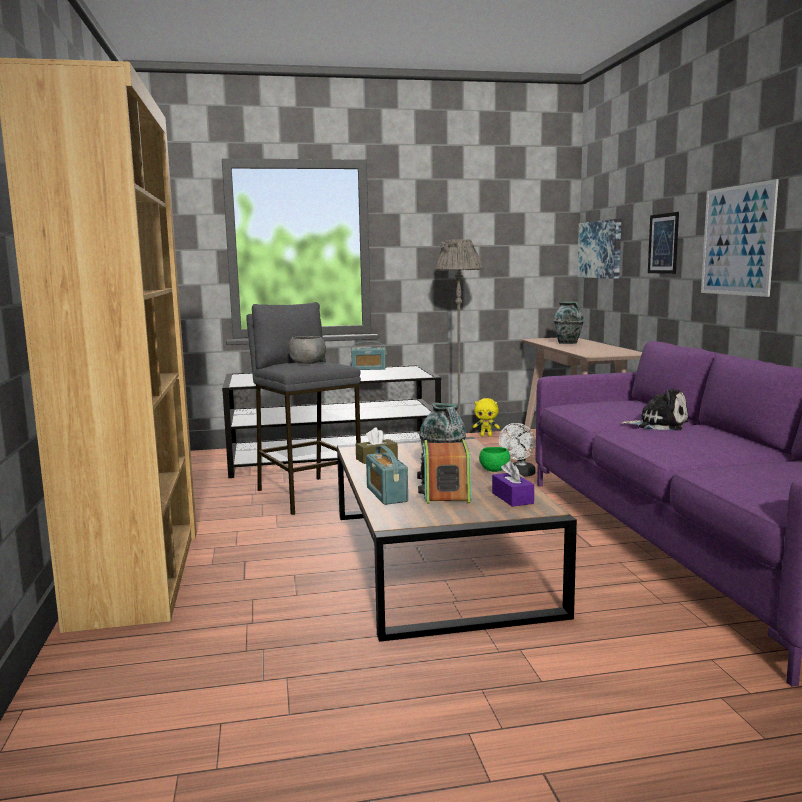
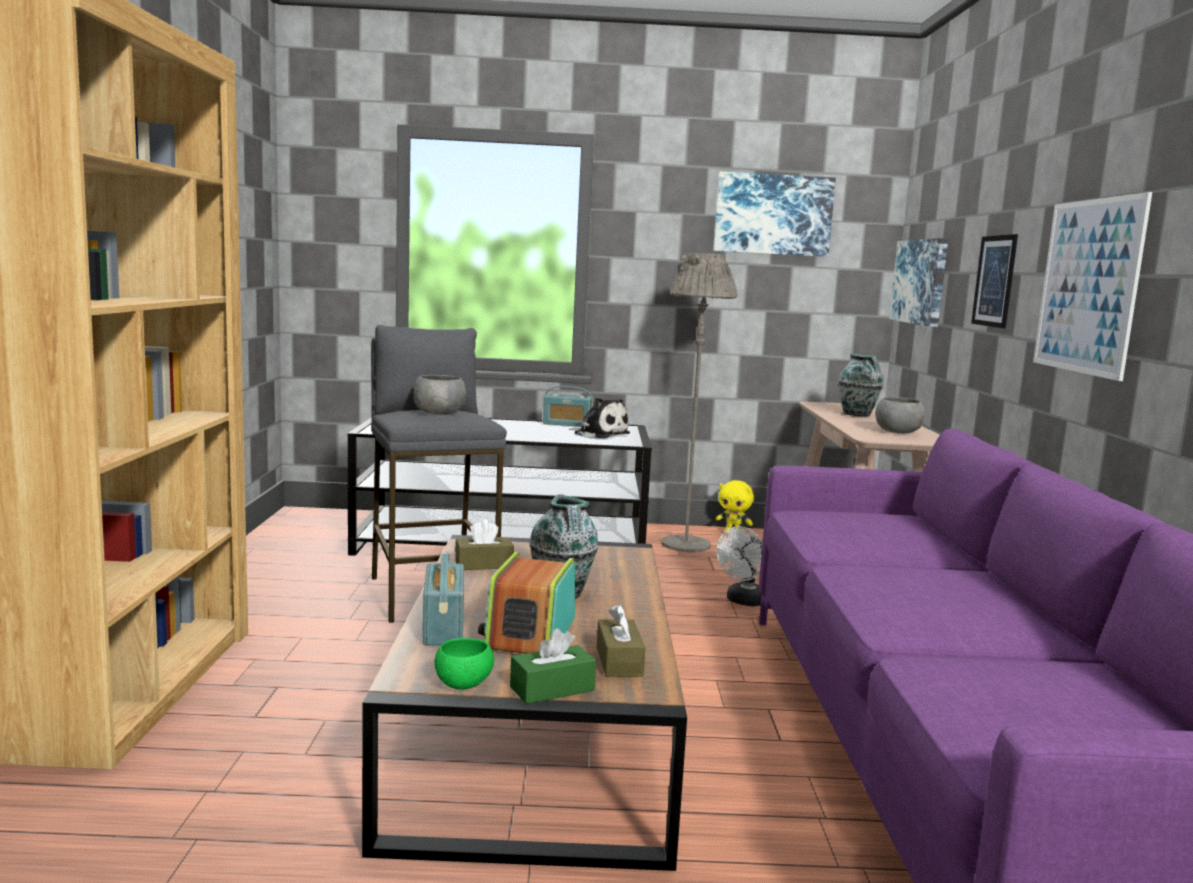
camera: 10 degrees right, 0 degrees up
green bowl [479,447,510,472] -> green bowl moved to [434,638,494,689]
purple tissue box [492,461,534,507] -> brown tissue box [597,604,646,677]
plush toy [621,388,688,430] -> plush toy moved to [569,398,630,439]
none -> green tissue box [510,628,596,704]
none -> picture [713,172,836,257]
none -> grey bowl [875,397,925,434]

